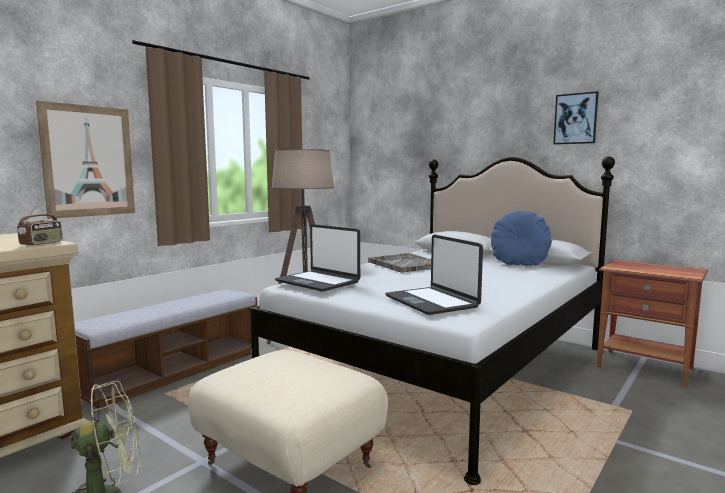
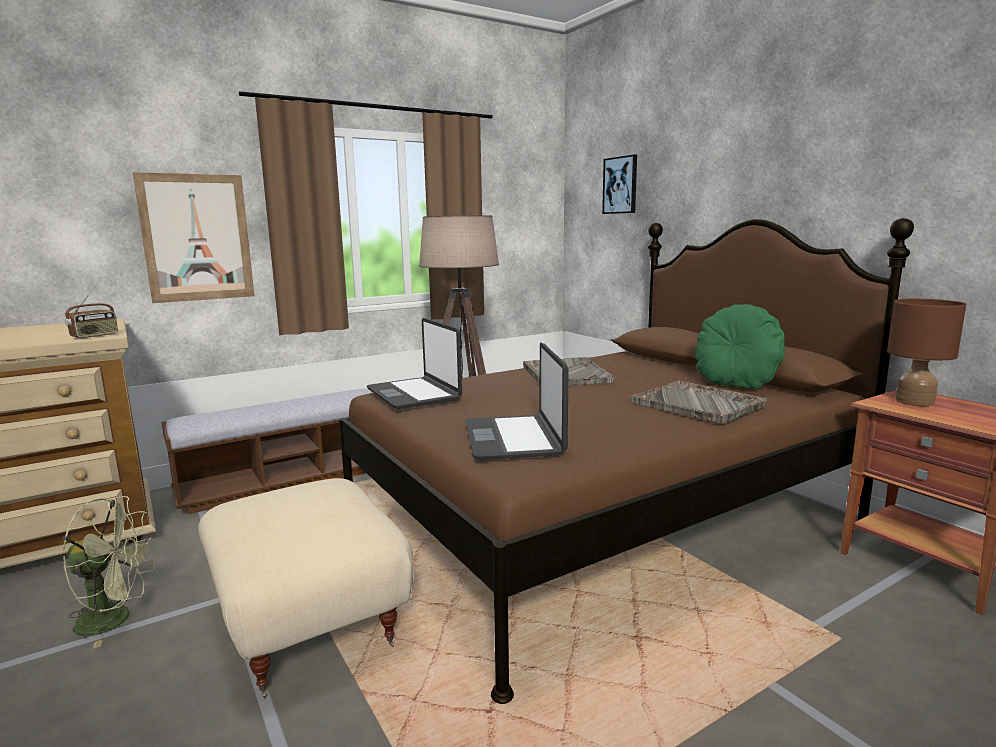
camera: 20 degrees right, 5 degrees up
white bed [250,157,615,485] -> brown bed [339,218,914,704]
blue pillow [491,211,552,266] -> green pillow [695,304,785,389]
picture [553,91,599,145] -> picture moved to [602,155,637,214]
none -> grey tray [630,381,768,424]
none -> brown table lamp [887,299,966,406]

